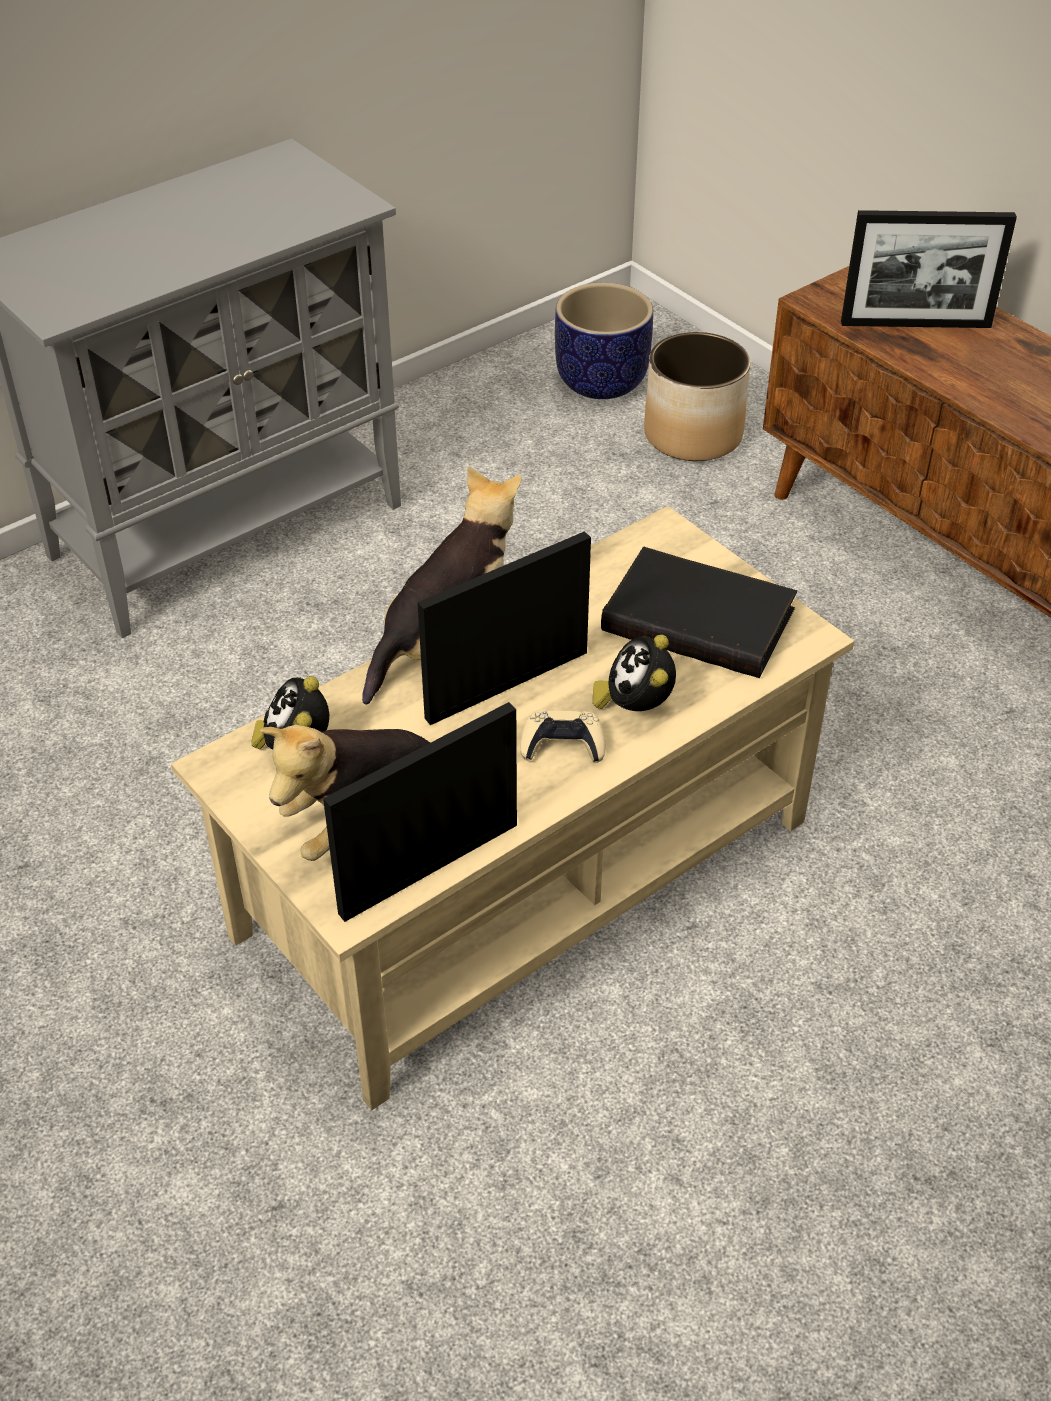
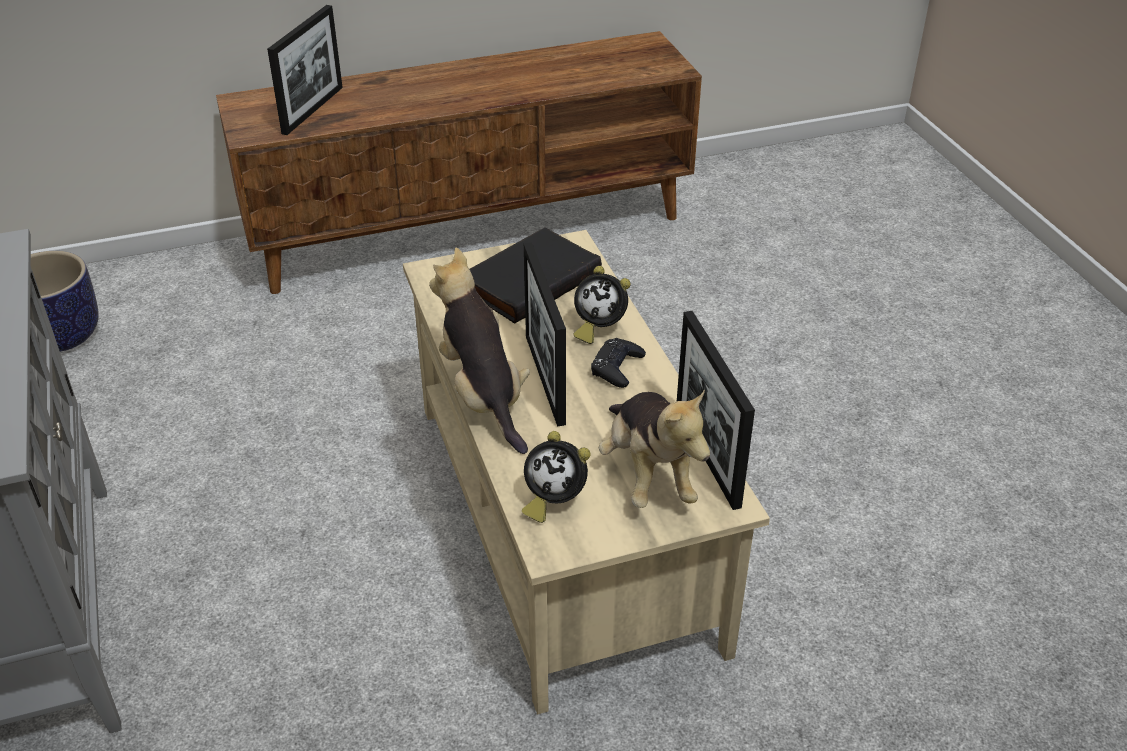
camera: 70 degrees left, 5 degrees down
beige game controller [520,710,605,763] -> black game controller [591,338,646,388]
planter [644,332,750,461] -> none

